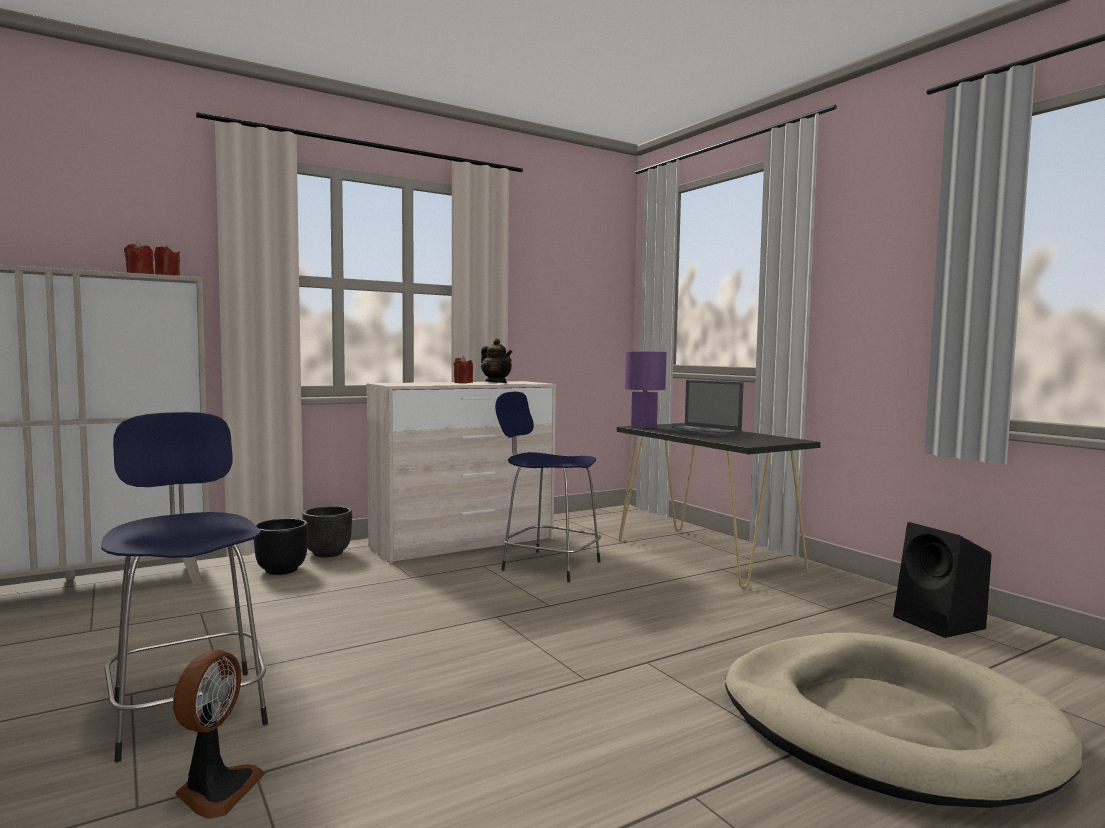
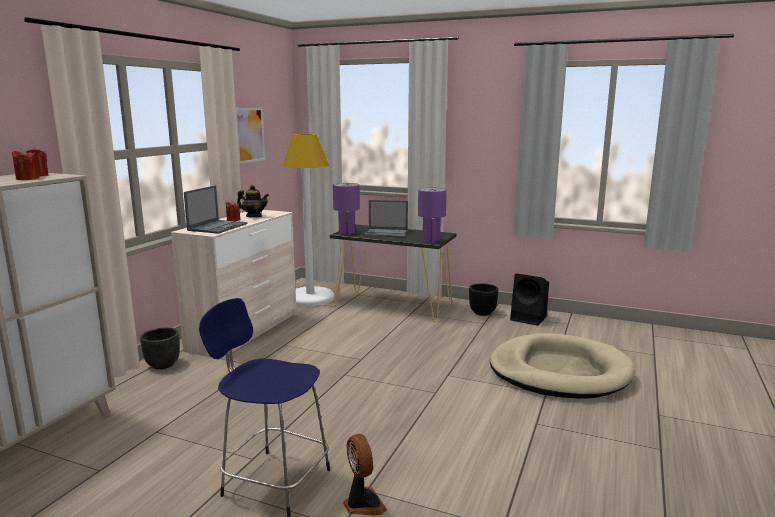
camera: 35 degrees left, 10 degrees up
black planter [254,518,308,575] -> black planter moved to [469,283,498,316]
blue stool [495,392,601,582] -> none
none -> laptop [184,185,248,234]
none -> picture [236,108,265,164]
none -> white floor lamp [282,134,334,306]
none -> purple table lamp [418,188,447,243]

